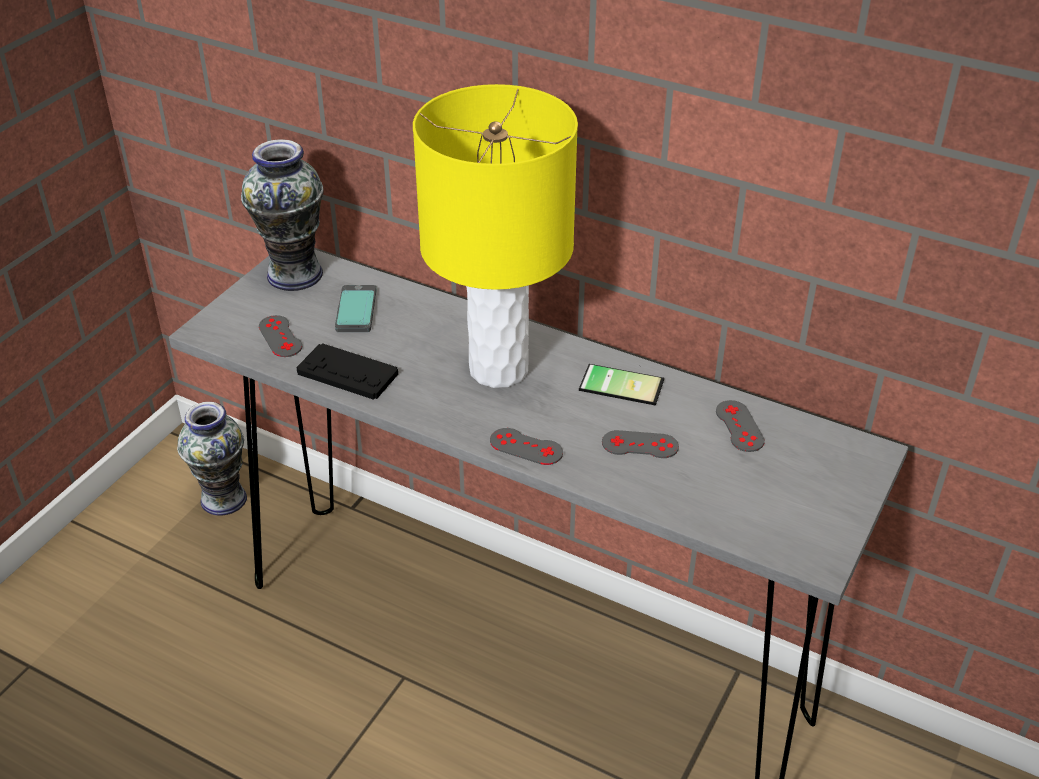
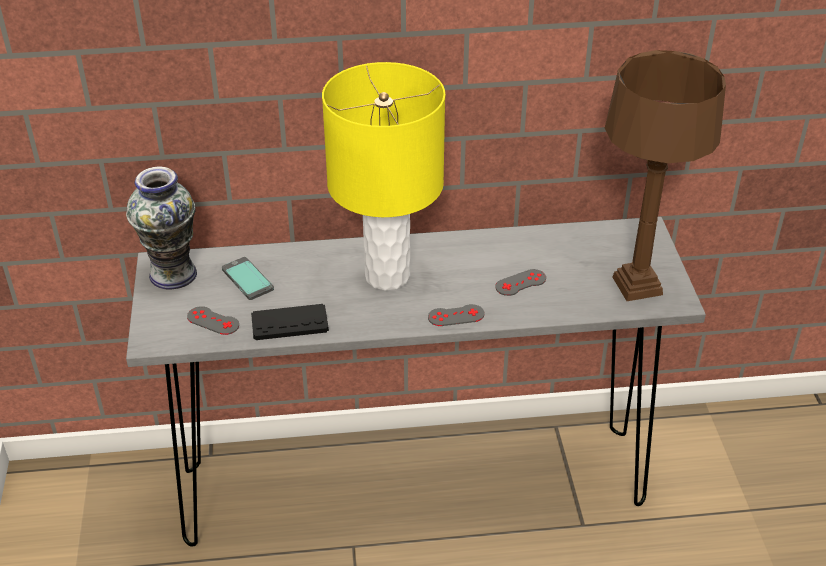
camera: 35 degrees left, 0 degrees up
vase [177,402,247,516] -> none
phone [579,364,664,406] -> none
grey game controller [716,400,765,452] -> none
none -> brown table lamp [605,50,726,301]

